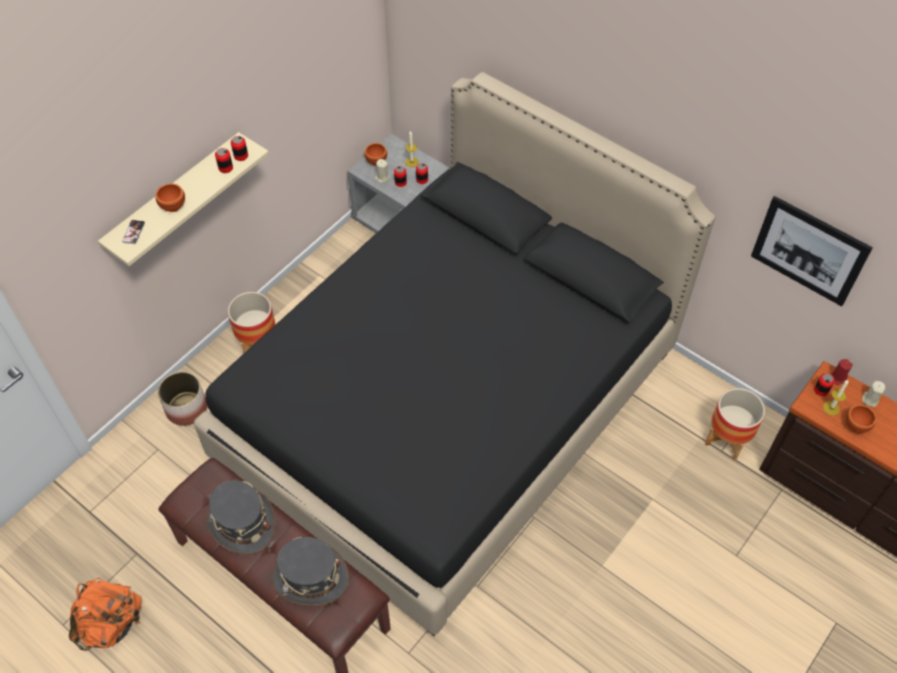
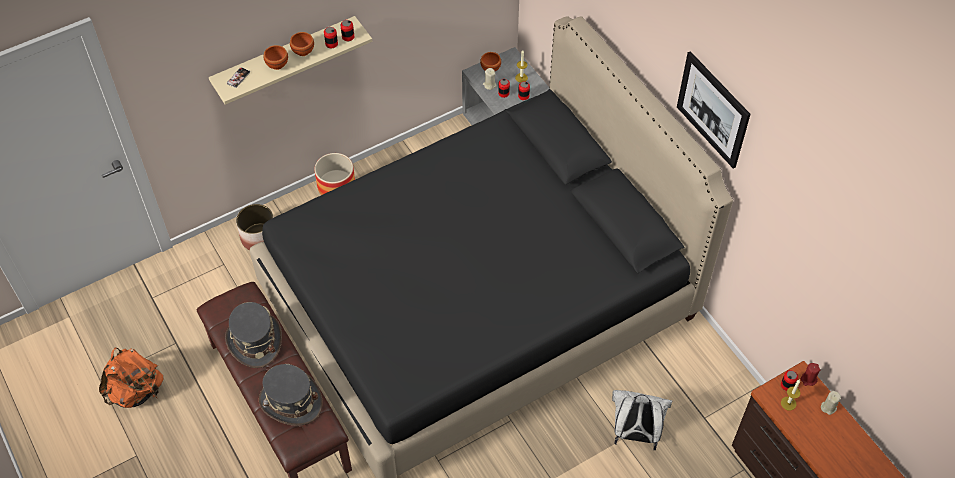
camera: 20 degrees right, 0 degrees up
planter [705,388,765,461] -> none
picture [751,196,873,306] -> picture moved to [677,51,750,169]
brown bowl [846,405,876,433] -> brown bowl moved to [290,32,314,56]
none -> white backpack [612,390,672,450]

